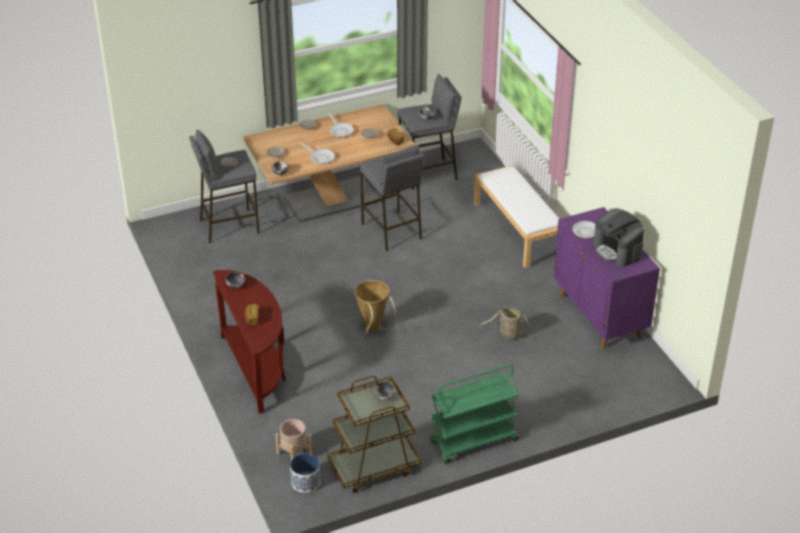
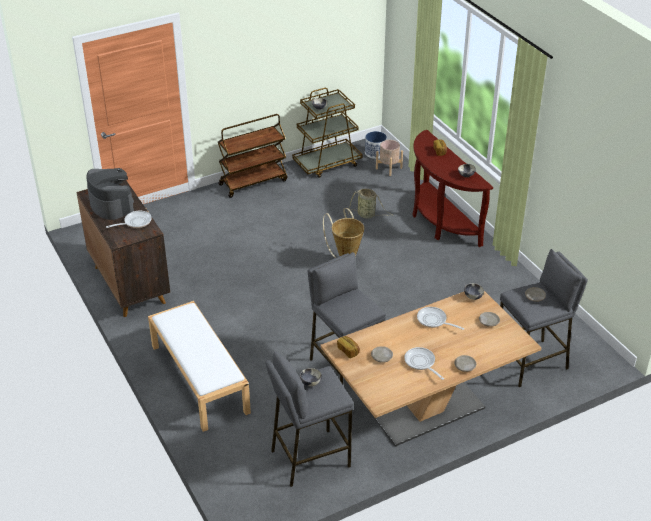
camera: 175 degrees right, 0 degrees up
green cart [430,364,519,464] -> brown cart [218,114,287,198]
basket [480,307,532,341] -> basket moved to [347,188,392,219]
purple cabinet [553,207,660,349] -> brown cabinet [76,180,170,317]

